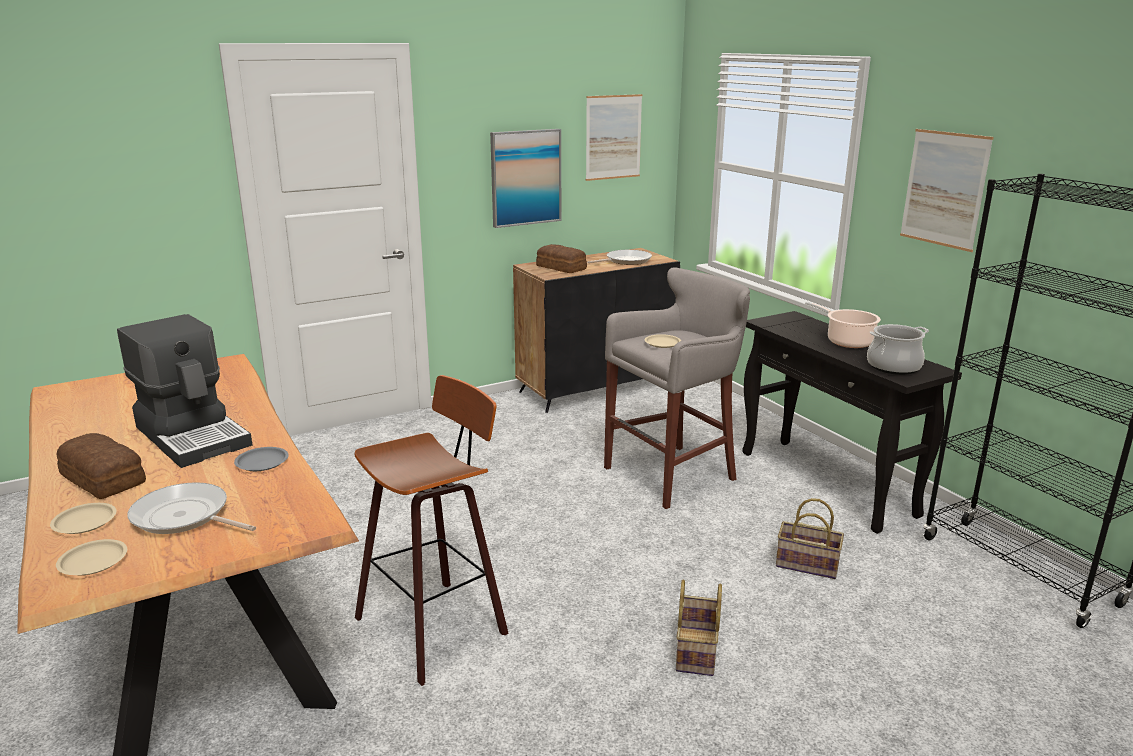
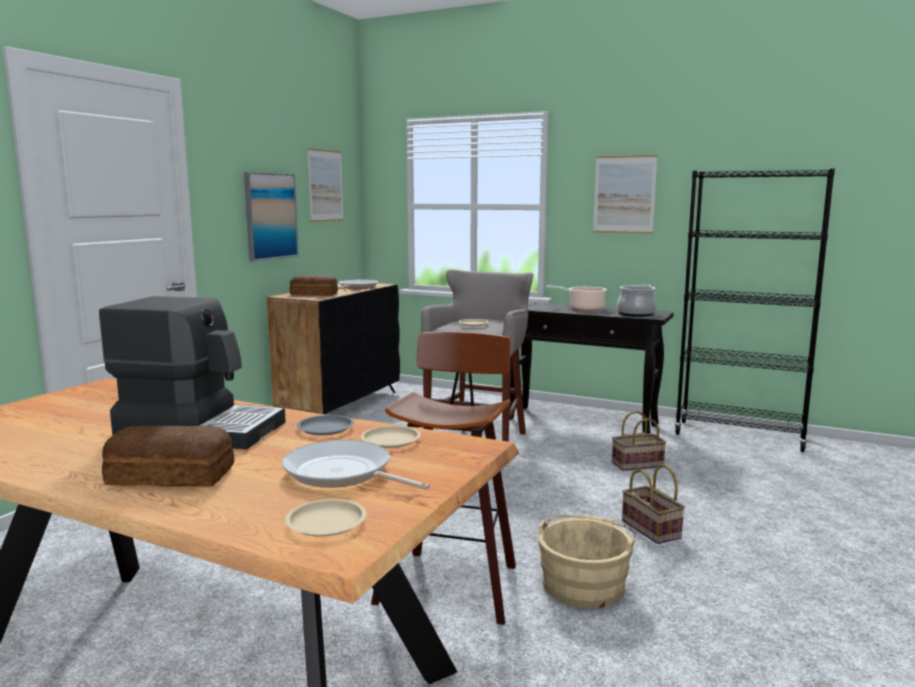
camera: 35 degrees left, 10 degrees down
beige plate [50,503,116,534] -> beige plate moved to [361,426,421,448]
frying pan [127,482,256,534] -> frying pan turned 45 degrees clockwise [282,440,430,490]
none -> beige bucket [538,514,636,608]

